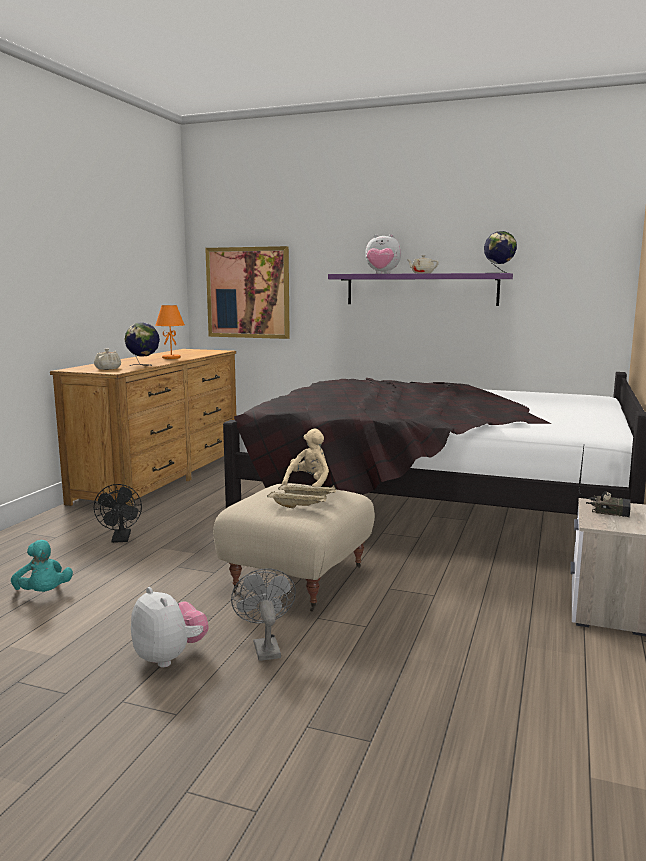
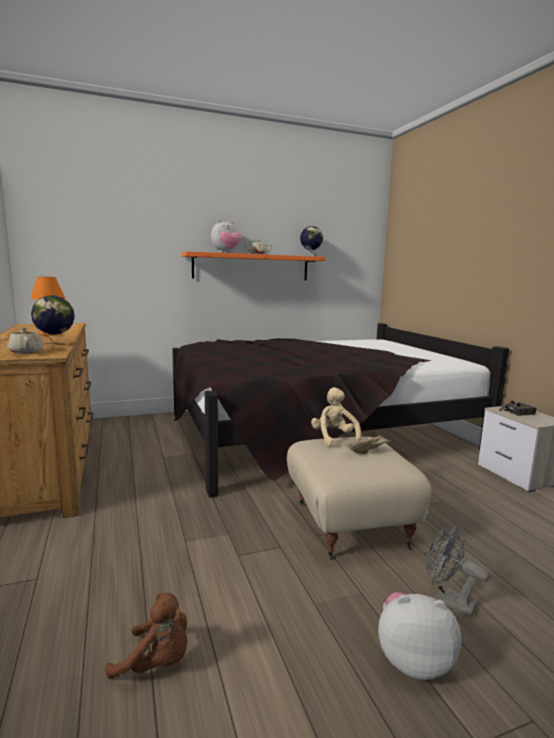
camera: 40 degrees left, 0 degrees up
turquoise plush toy [11,540,73,592] -> brown plush toy [105,593,187,679]
black fan [94,484,142,543] -> none
picture [205,246,290,339] -> none
beige tray [267,491,327,508] -> none
purple shelf [328,273,513,306] -> orange shelf [182,251,326,281]

